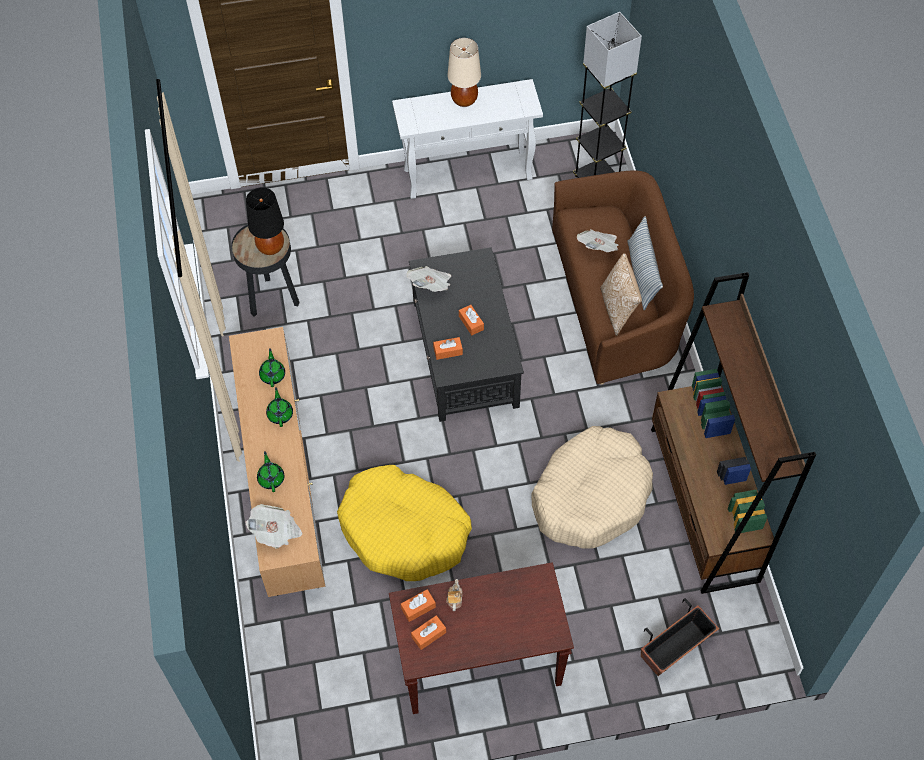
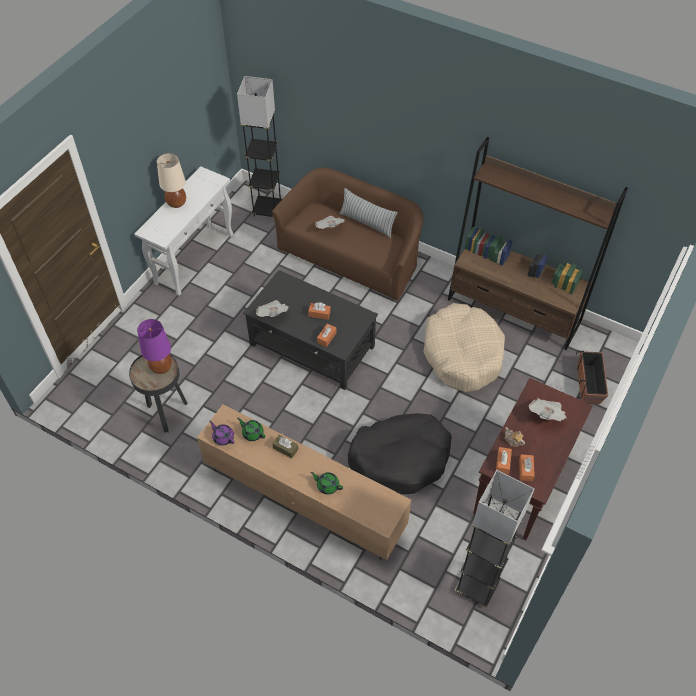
camera: 50 degrees left, 5 degrees down
black table lamp [246,187,284,255] -> purple table lamp [137,319,172,374]
newspaper [246,504,302,548] -> newspaper moved to [529,398,567,421]
green teapot [266,387,293,427] -> brown tissue box [272,435,298,458]
yellow dog bed [337,465,472,581] -> black dog bed [348,413,452,494]
pillow [600,253,642,336] -> none
none -> purple teapot [209,421,234,446]
none -> grey floor lamp [455,470,534,608]

